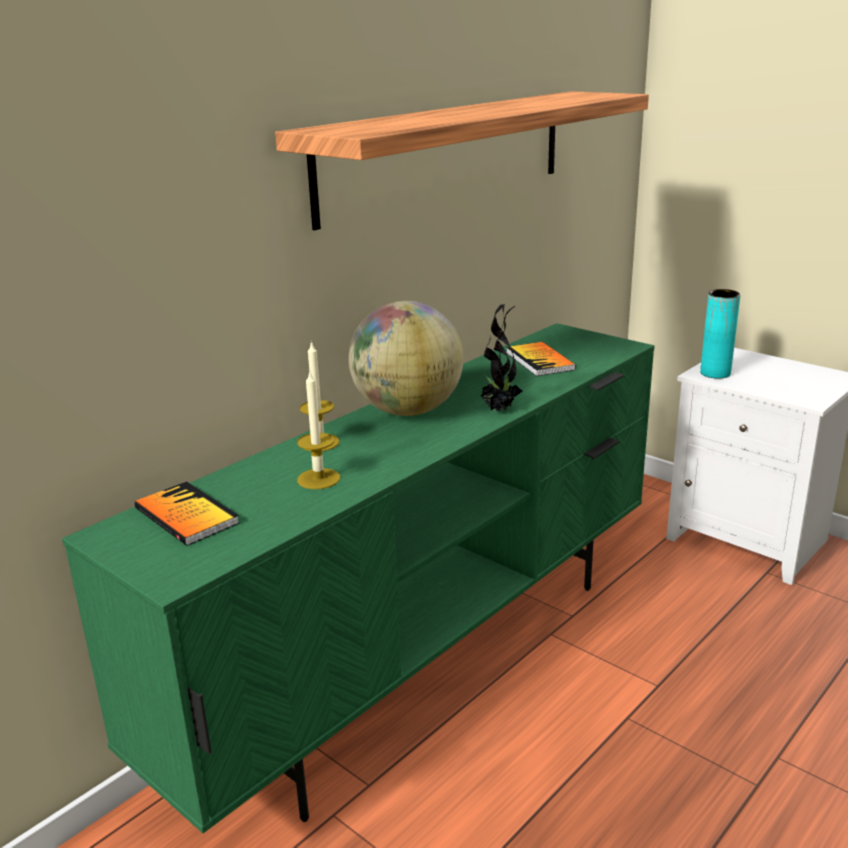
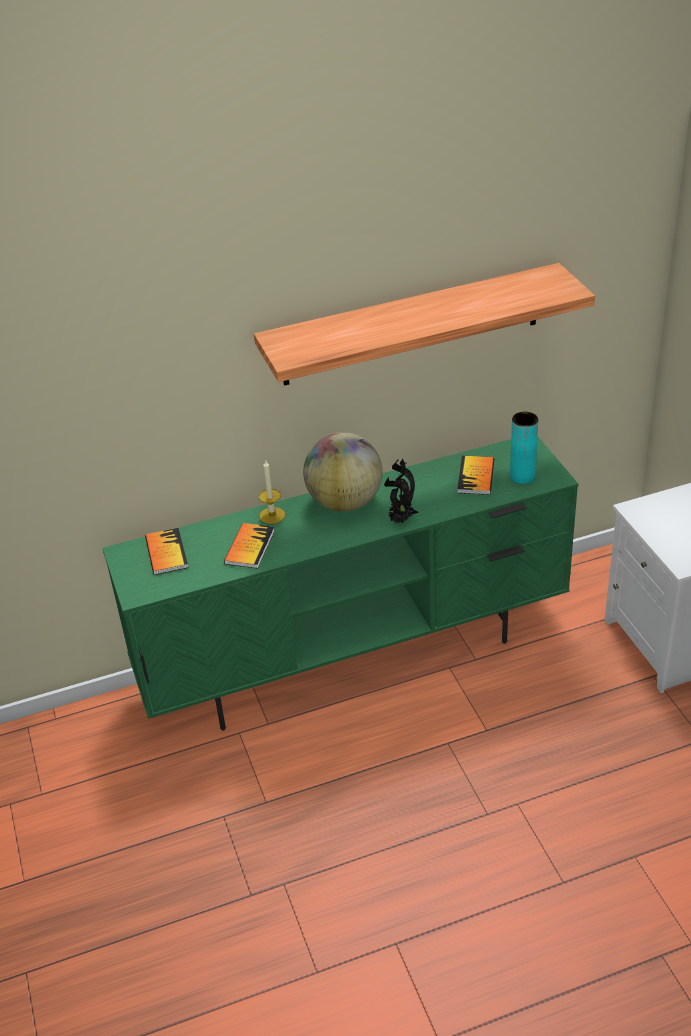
camera: 30 degrees right, 15 degrees up
candle [297,372,340,489] -> book [224,523,275,569]
turquoise vase [700,289,740,379] -> turquoise vase moved to [510,412,538,484]

